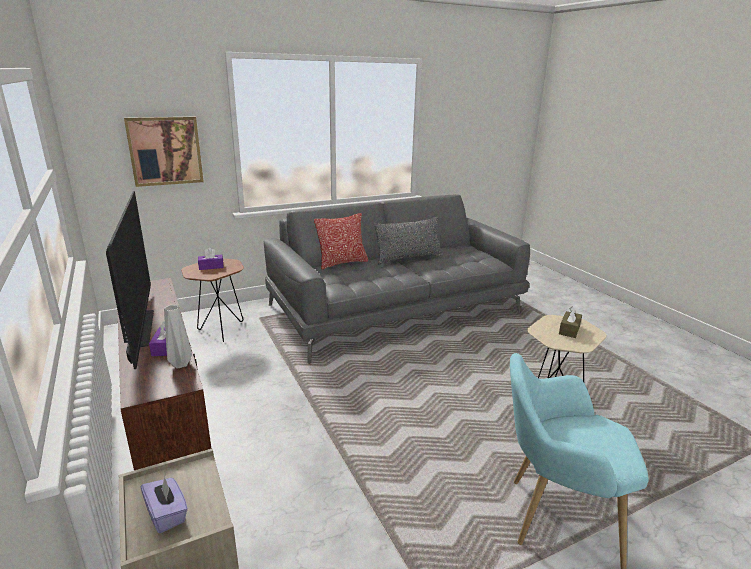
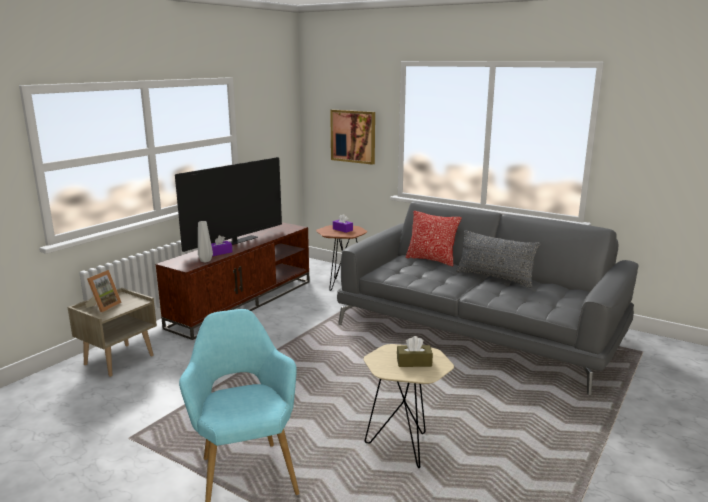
camera: 60 degrees right, 5 degrees down
purple tissue box [141,477,188,533] -> picture frame [85,270,122,312]

